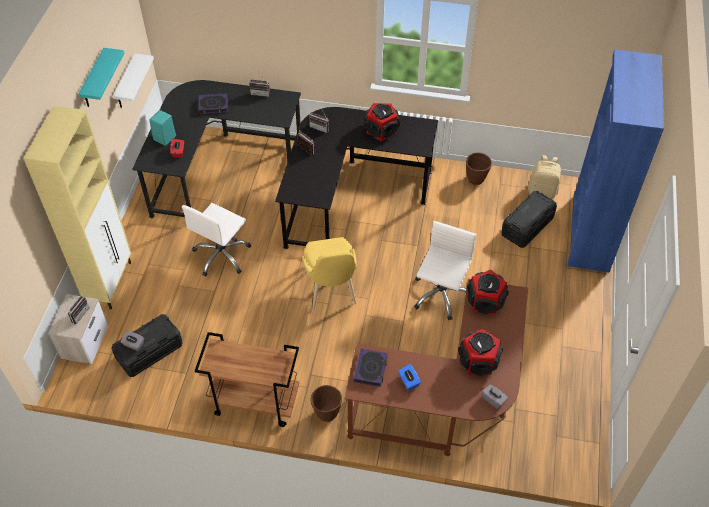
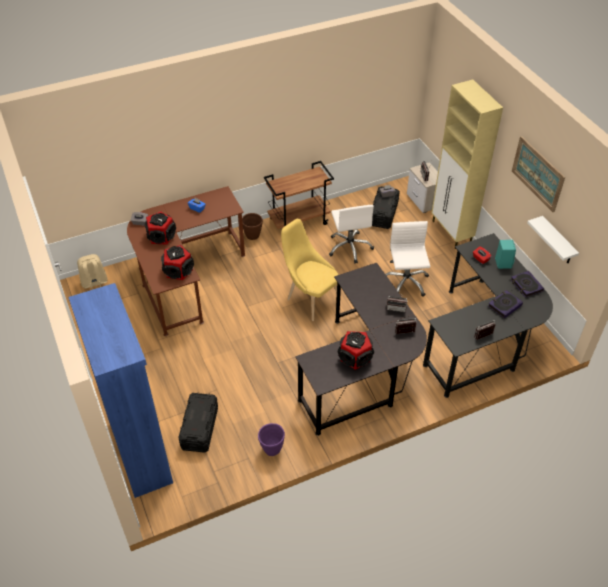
camera: 145 degrees right, 5 degrees down
turquoise shelf [78,48,124,107] -> picture [512,136,565,212]
book [354,349,388,387] -> book moved to [510,271,544,298]
white office chair [414,221,476,320] -> white office chair moved to [329,205,374,264]
brown planter [466,152,492,185] -> purple planter [258,423,285,456]
beige backpack [528,155,561,199] -> beige backpack moved to [77,254,108,290]

